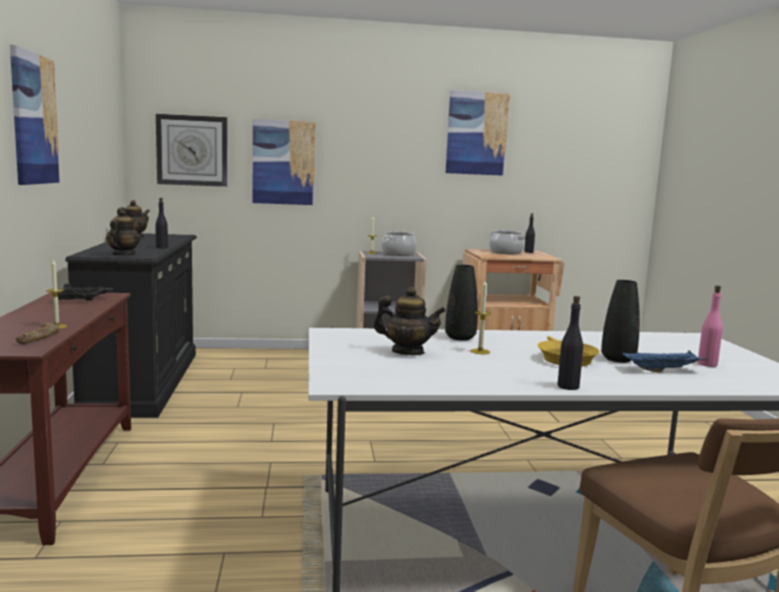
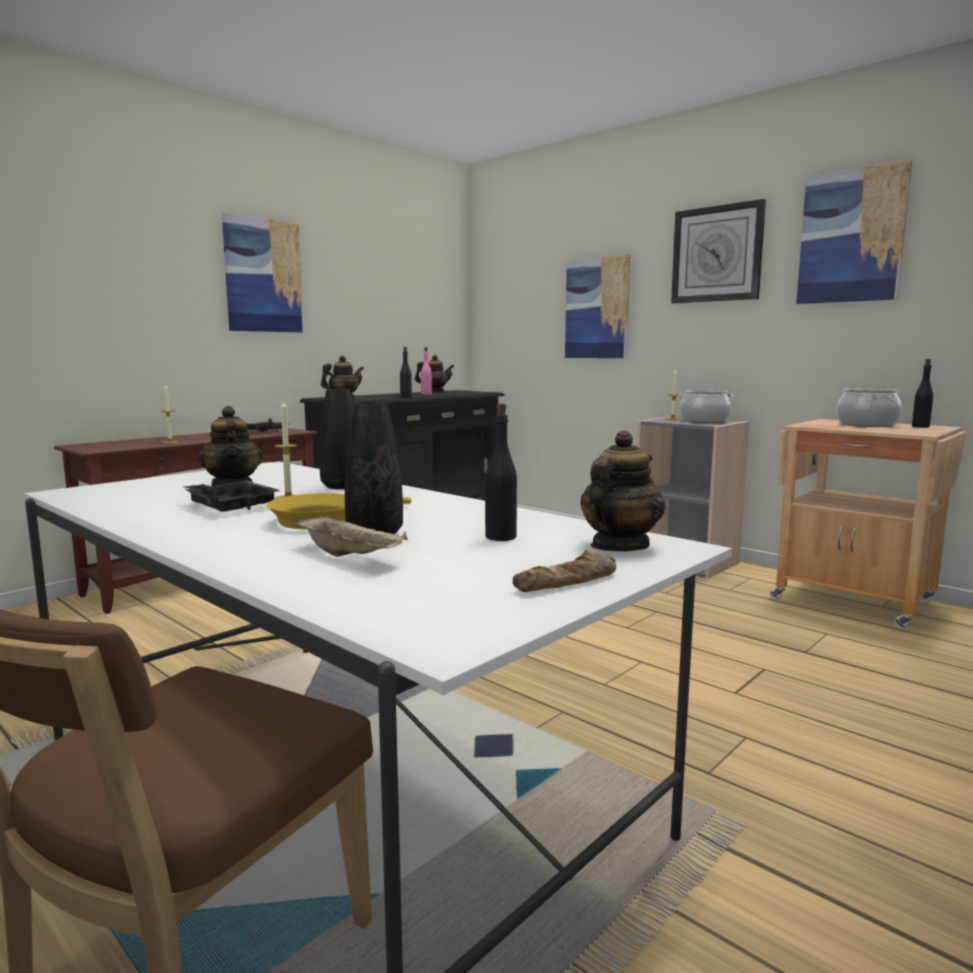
camera: 50 degrees right, 0 degrees up
bread [16,322,60,344] -> bread moved to [513,550,616,592]
wall clock [156,114,227,187] -> wall clock moved to [671,199,766,303]
black bottle [557,296,583,390] -> black bottle moved to [485,403,517,541]
blue tray [623,350,708,373] -> beige tray [295,515,408,557]
pink bottle [697,285,723,367] -> pink bottle moved to [421,347,432,395]
none -> black tray [183,480,280,512]
none -> teapot [580,430,666,551]

